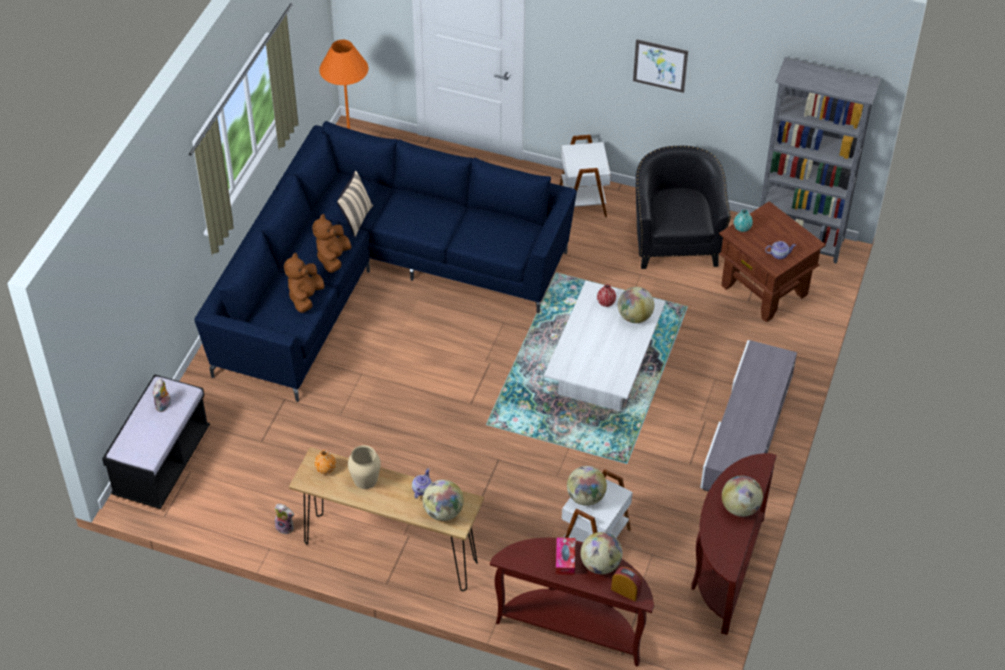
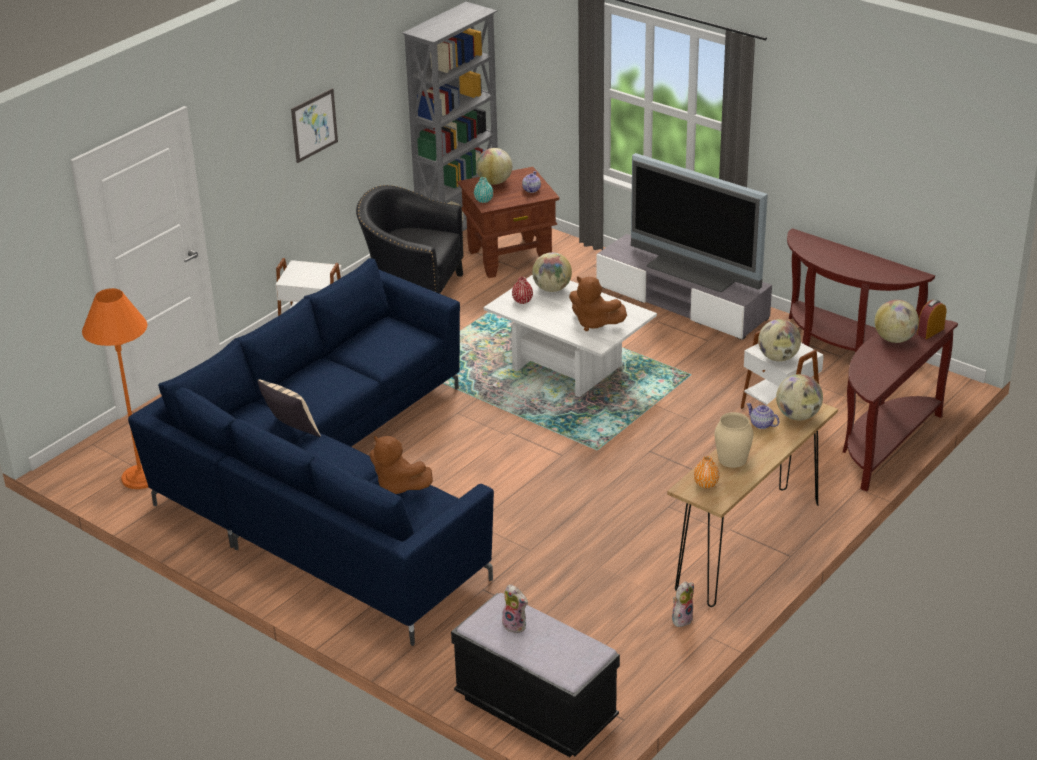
camera: 70 degrees left, 15 degrees down
brown plush toy [312,214,351,273] -> brown plush toy moved to [569,276,627,331]
tissue box [556,537,576,575] -> none
globe [722,476,763,517] -> globe moved to [476,148,512,184]
none -> television [631,153,768,292]

